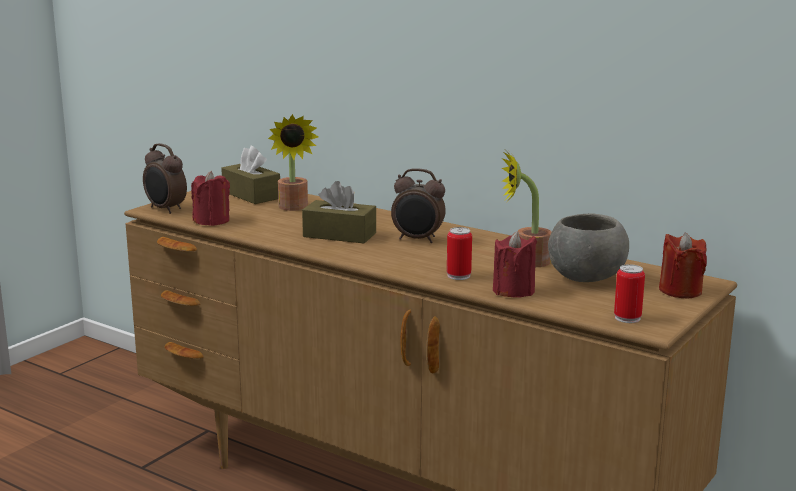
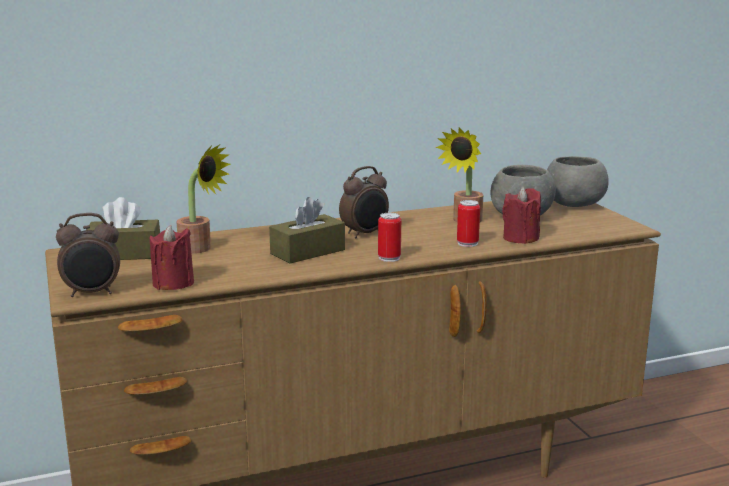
camera: 55 degrees left, 0 degrees up
can [614,264,645,323] -> can moved to [378,213,401,262]
red candle [659,233,707,298] -> grey bowl [547,156,609,207]

